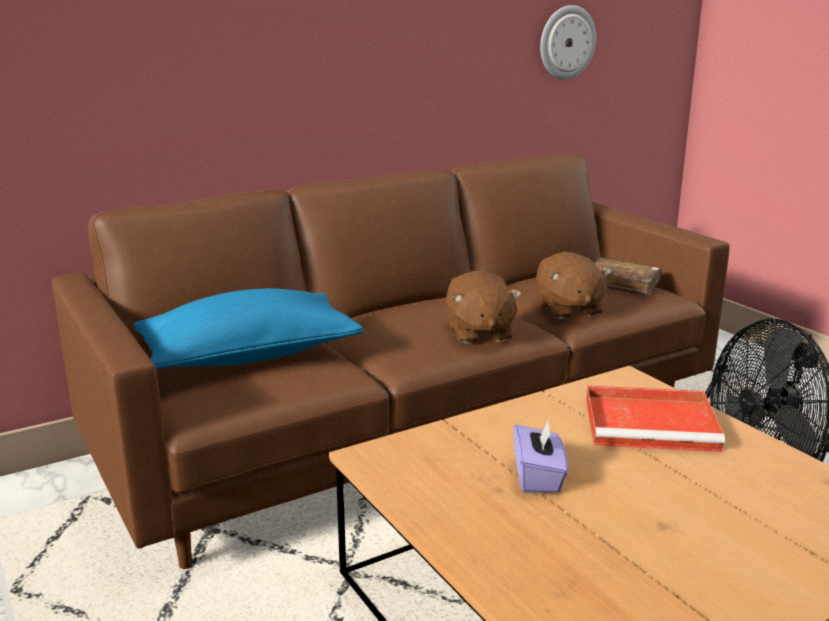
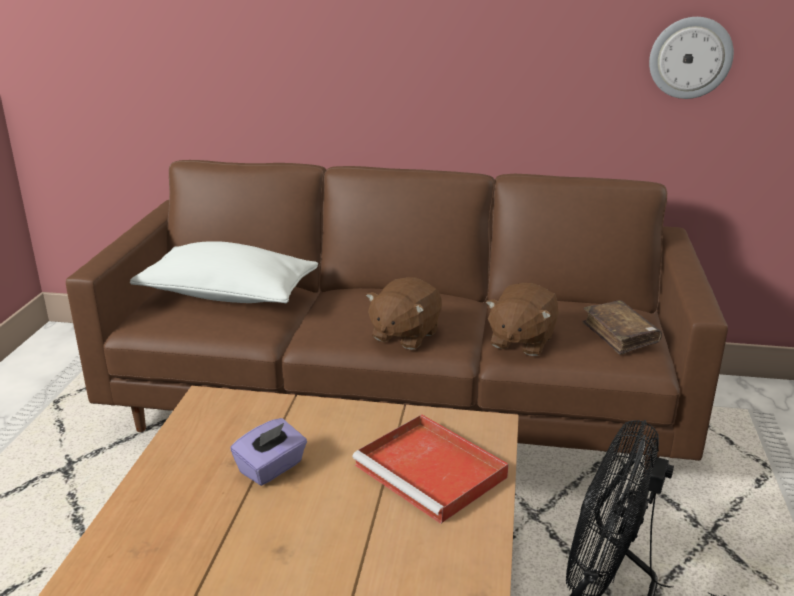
camera: 40 degrees right, 5 degrees up
blue pillow [133,288,363,369] -> white pillow [130,241,318,303]

